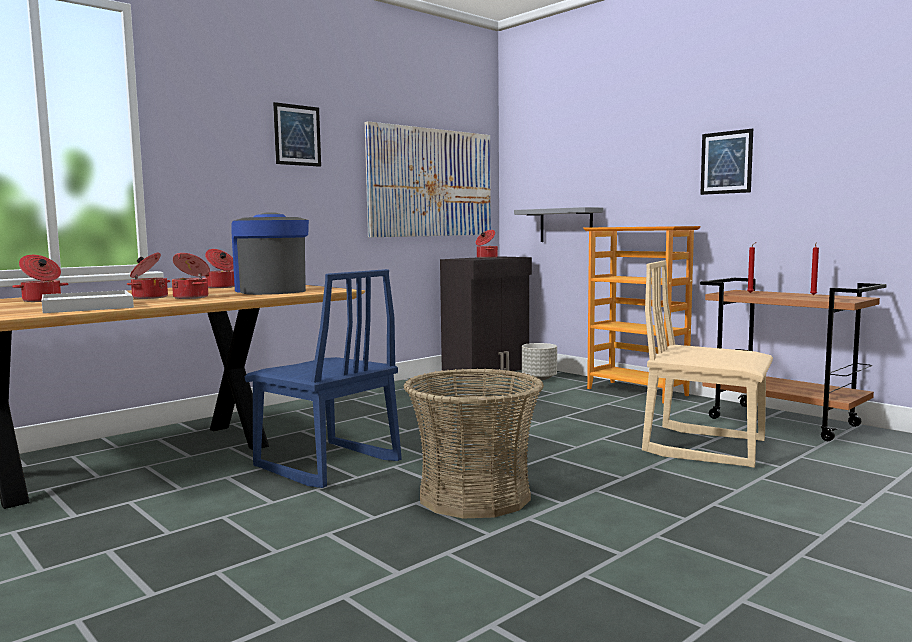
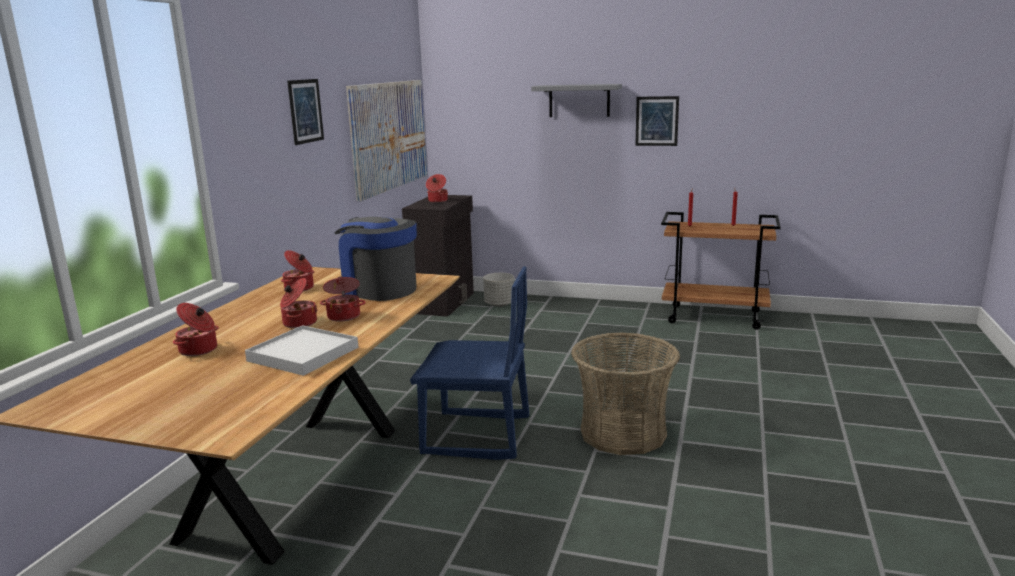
camera: 30 degrees left, 10 degrees up
grey shelf [514,207,604,242] -> grey shelf moved to [531,84,622,117]
bookcase [583,226,701,403] -> none
beige chair [642,260,773,468] -> none

